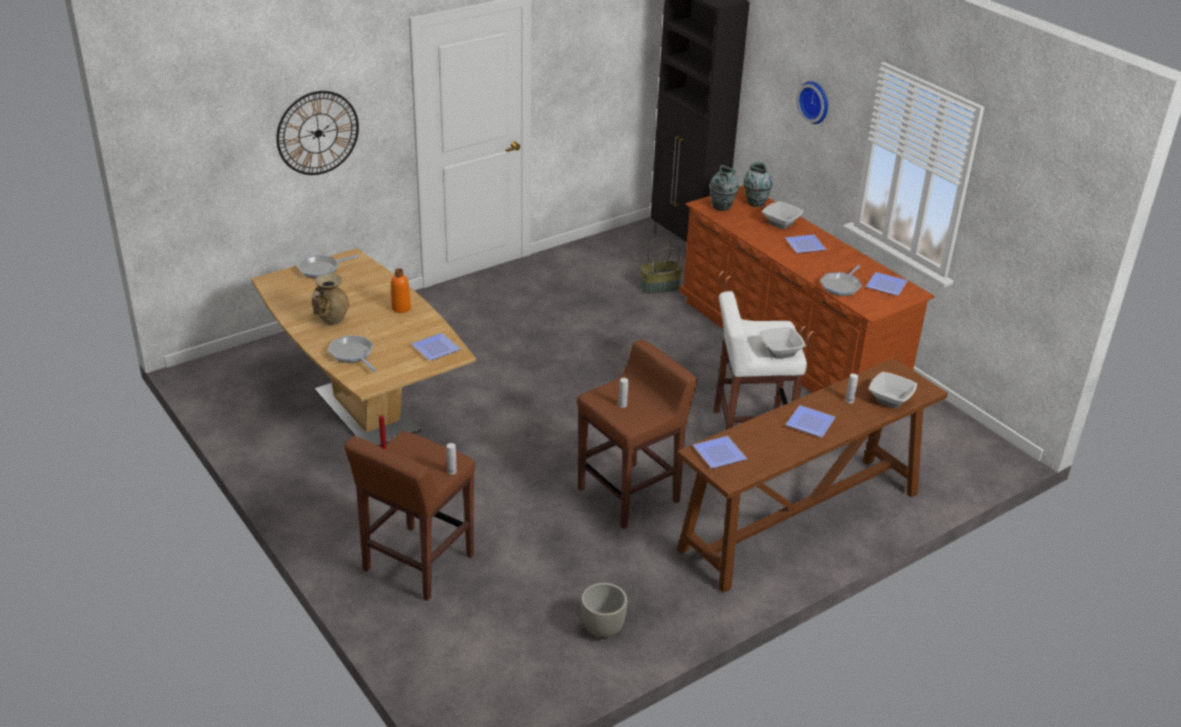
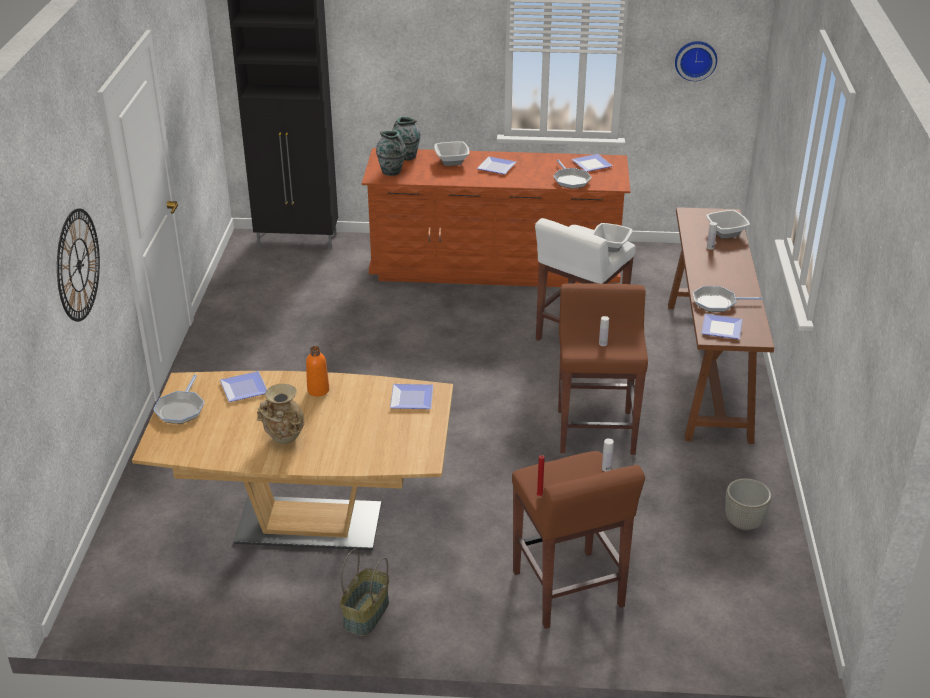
camera: 50 degrees left, 0 degrees up
frying pan [328,335,377,372] -> frying pan moved to [693,286,763,312]
basket [640,237,682,294] -> basket moved to [340,549,389,636]
plate [785,405,836,437] -> plate moved to [220,371,267,402]
wall clock [796,81,828,124] -> wall clock moved to [675,41,717,81]

